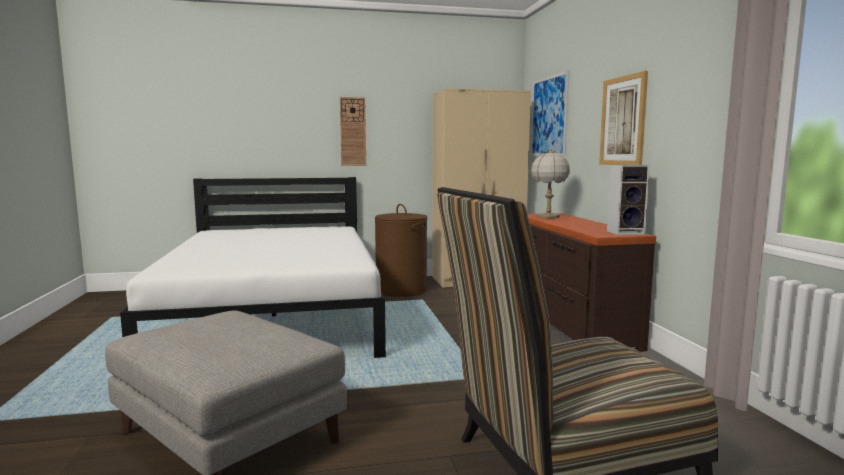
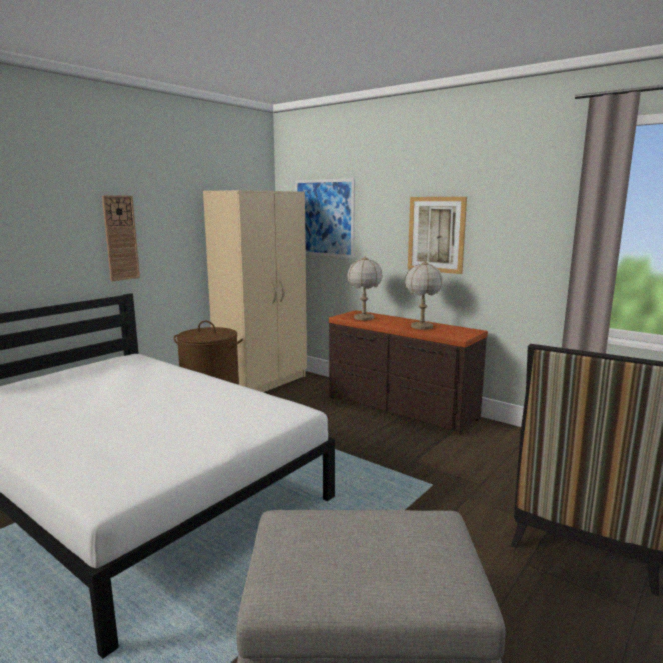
camera: 40 degrees left, 5 degrees up
speaker [607,165,650,235] -> none
none -> table lamp [405,261,443,330]

